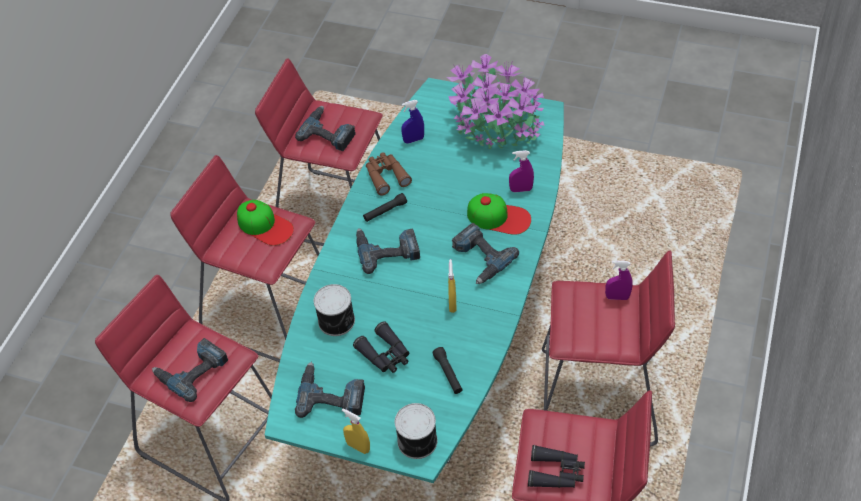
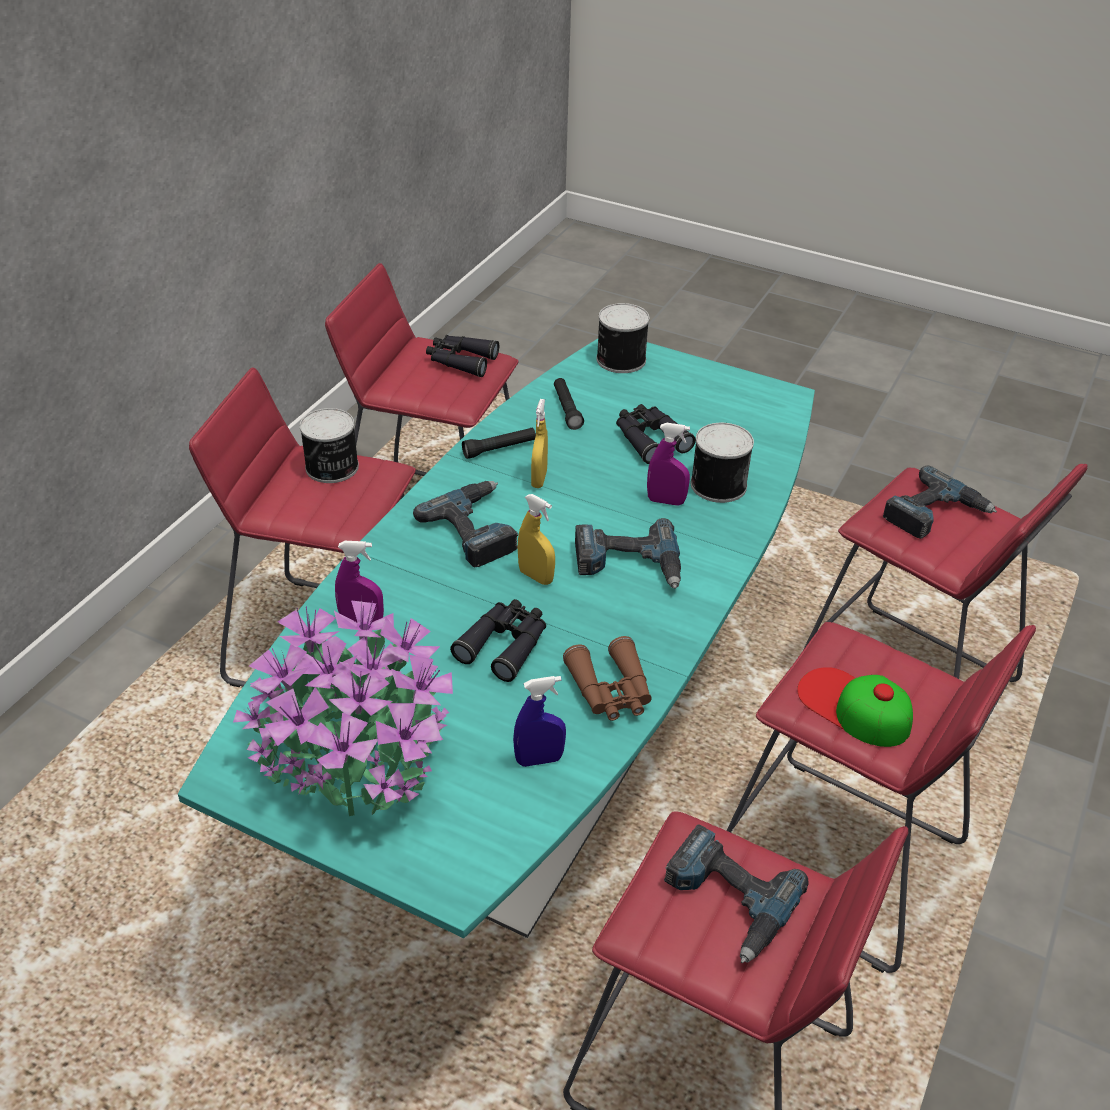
camera: 175 degrees left, 10 degrees down
power drill [295,362,365,418] -> none
yellow spray bottle [342,408,370,454] -> yellow spray bottle moved to [518,494,555,585]
black flashlight [363,193,407,222] -> black flashlight moved to [462,428,536,459]
cap [467,193,531,235] -> none
purple spray bottle [605,260,633,300] -> purple spray bottle moved to [647,423,690,506]
none -> can [300,408,359,483]
none -> black binoculars [450,599,546,682]

